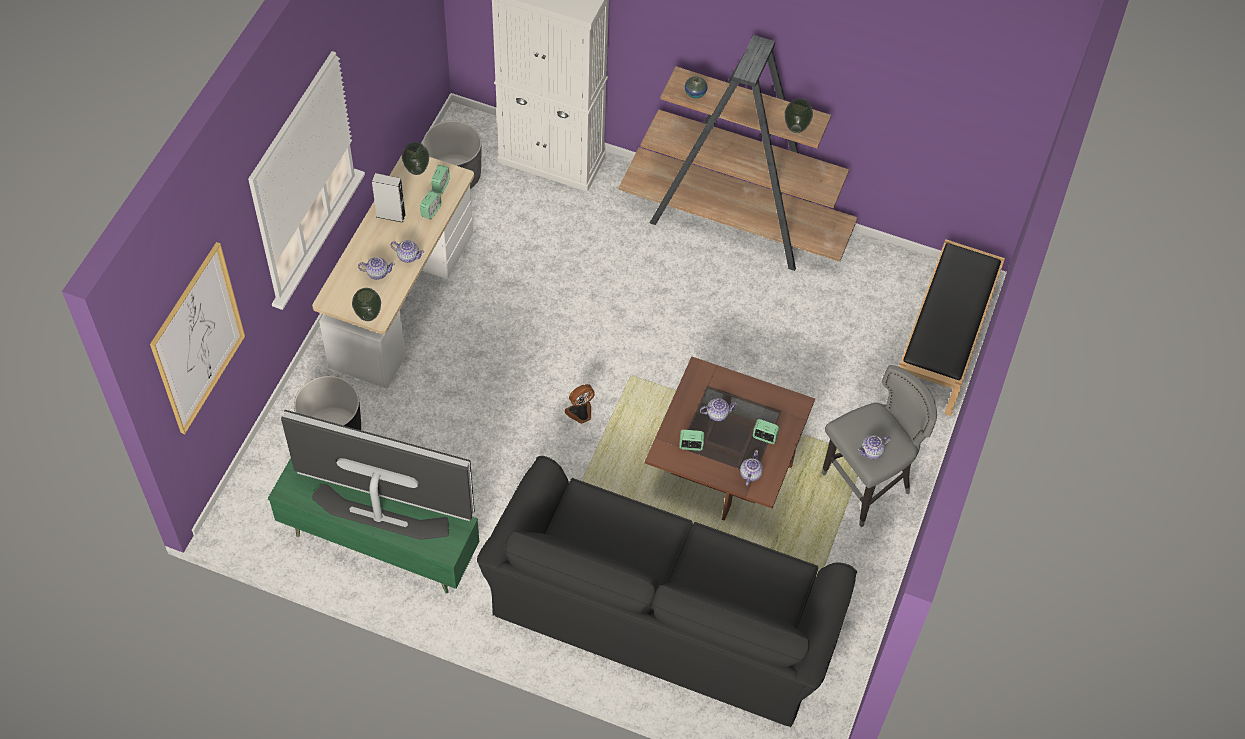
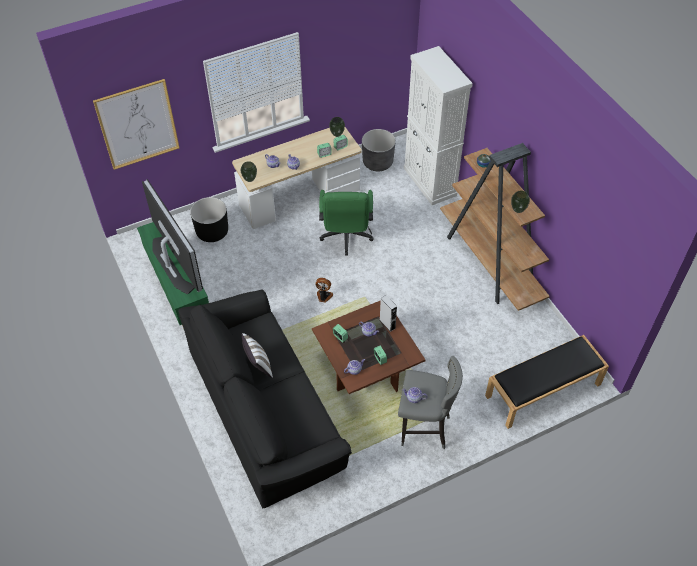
camera: 45 degrees right, 5 degrees down
grey speaker [372,173,406,223] -> grey speaker moved to [380,295,397,332]
none -> white pillow [242,333,273,378]
none -> green office chair [319,190,374,256]

